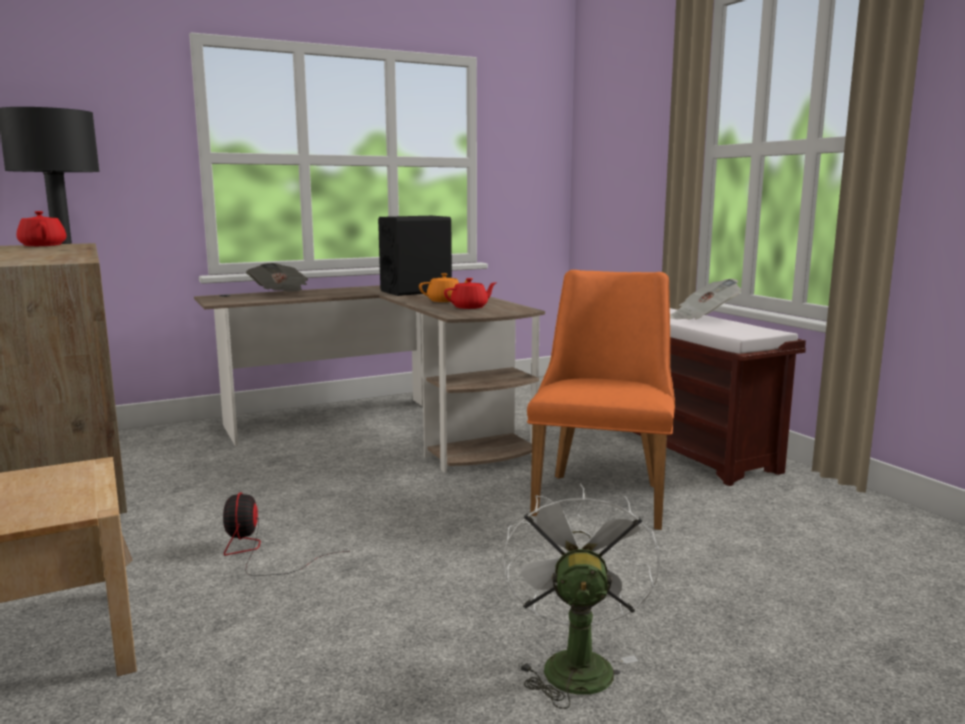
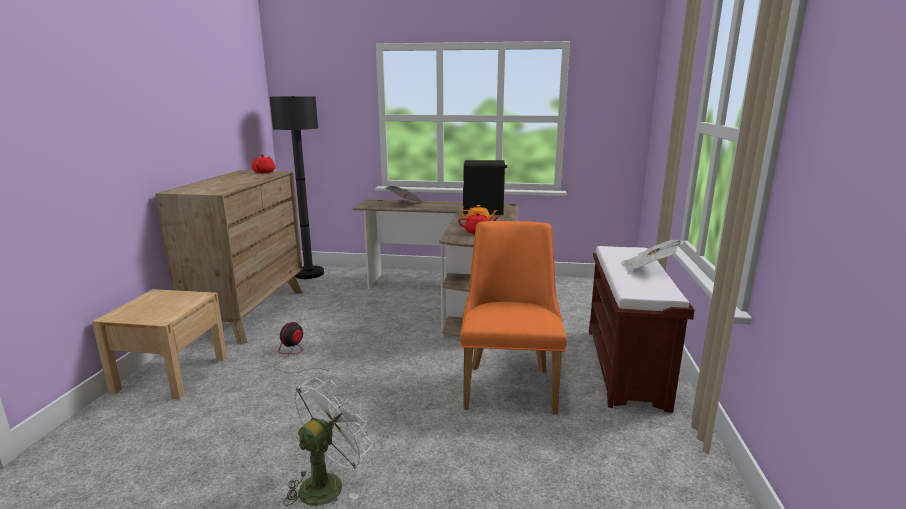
camera: 35 degrees right, 5 degrees up
orange chair [527,270,675,530] -> orange chair turned 45 degrees counterclockwise [460,221,567,415]

